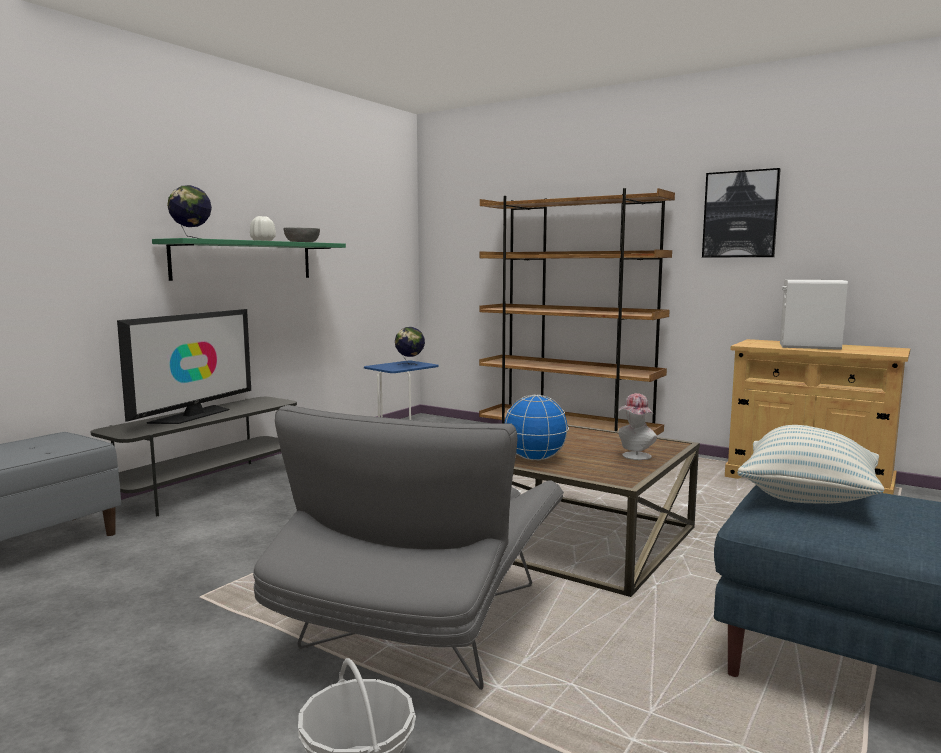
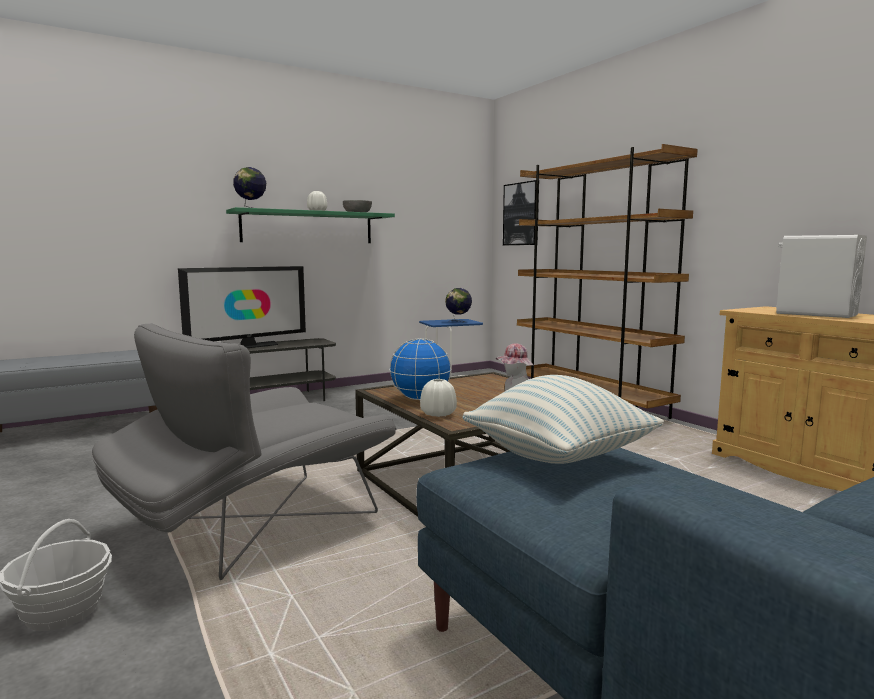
camera: 25 degrees right, 0 degrees up
picture [702,168,781,258] -> picture moved to [503,180,539,245]
none -> white vase [420,379,457,417]

